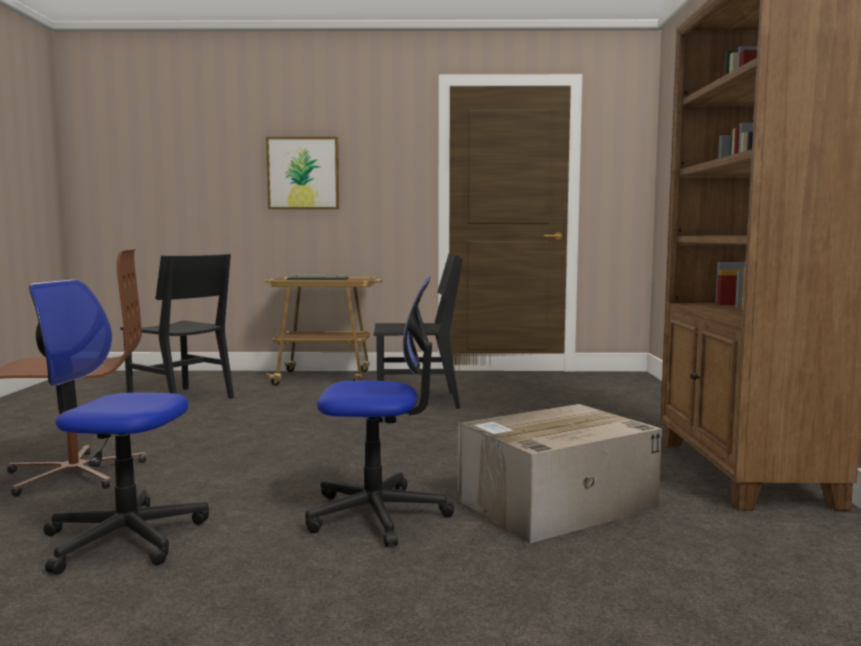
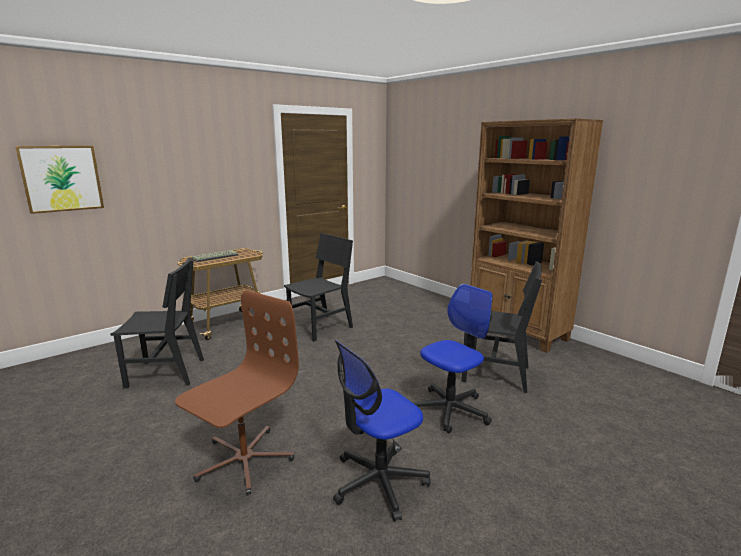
camera: 40 degrees left, 10 degrees up
picture [266,137,339,209] -> picture moved to [15,146,104,214]
cardboard box [458,404,662,544] -> black chair [461,261,542,393]

